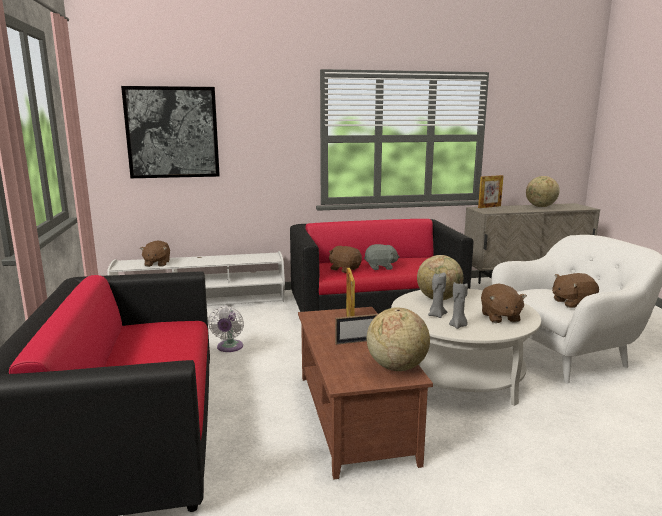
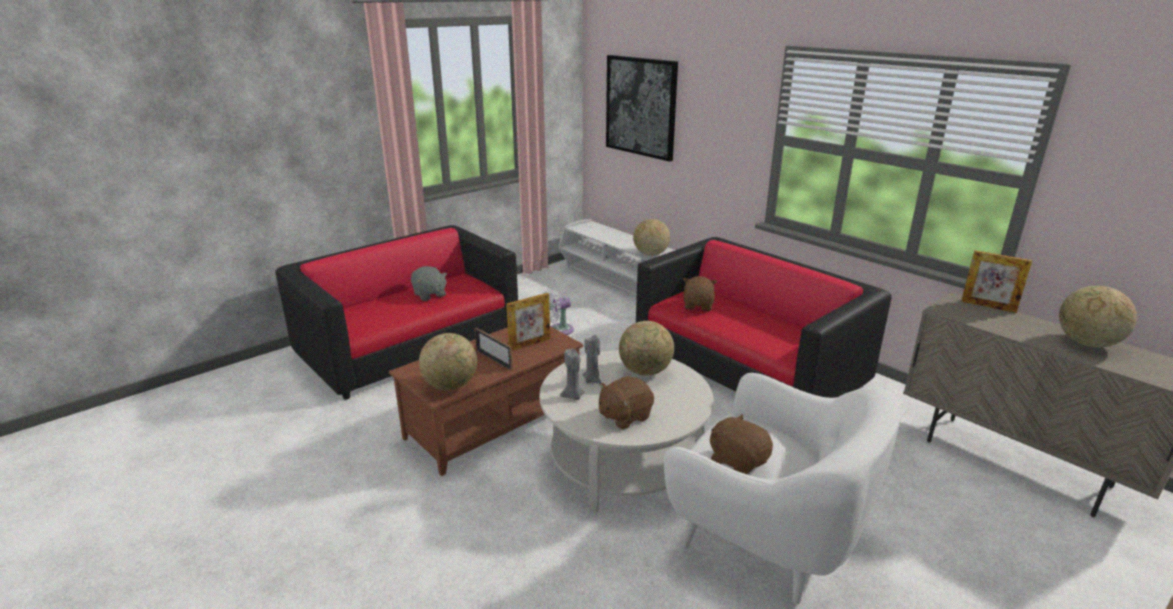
camera: 60 degrees right, 10 degrees up
brown plush toy [140,240,170,267] -> none
grey plush toy [364,244,400,270] -> grey plush toy moved to [411,266,447,301]
none -> globe [633,219,670,256]

